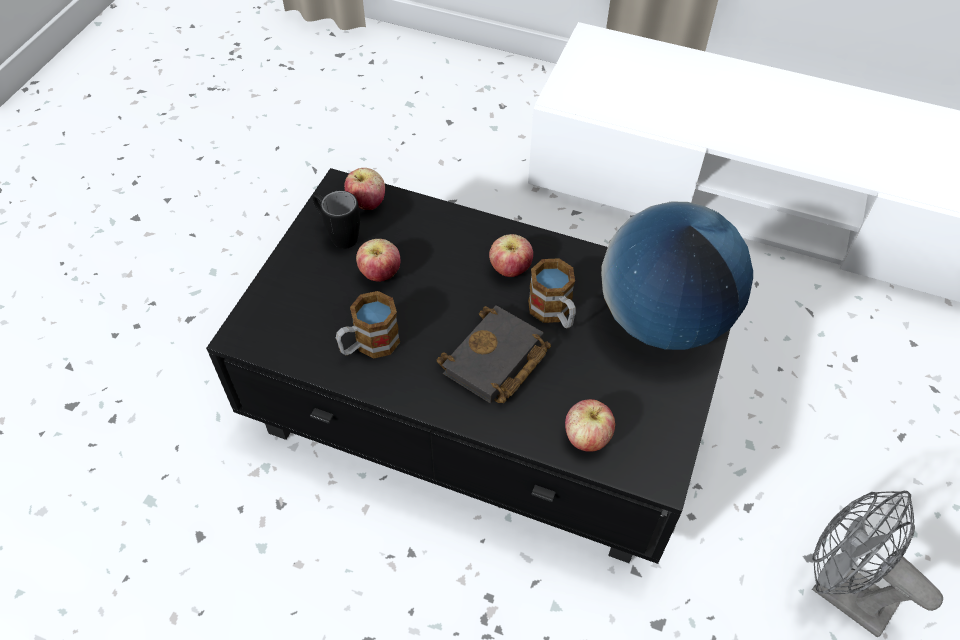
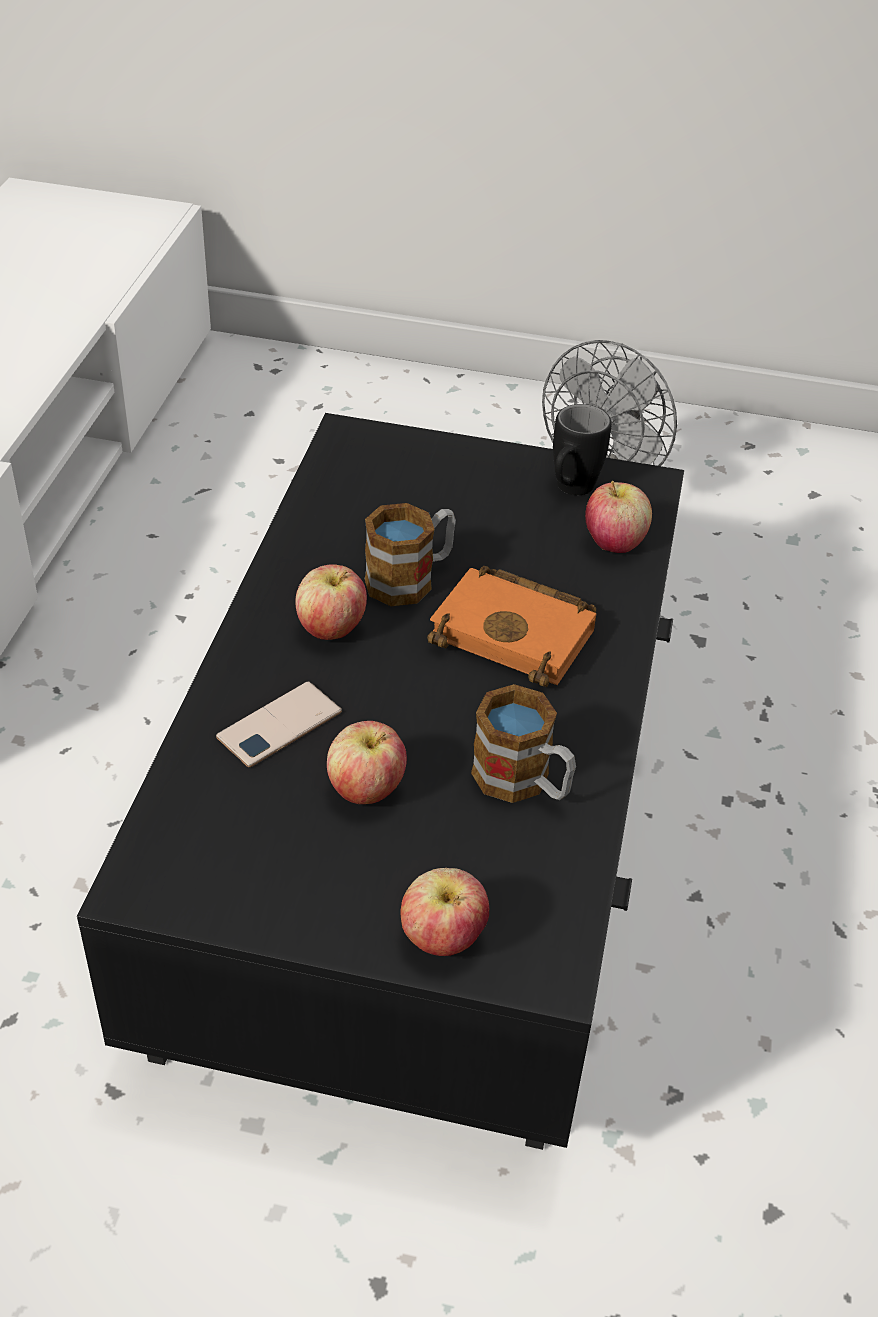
camera: 100 degrees left, 10 degrees down
black mug [312,191,360,249] -> black mug moved to [553,404,611,495]
apple [344,168,385,210] -> apple moved to [401,868,489,956]
black book [437,305,551,404] -> orange book [427,566,596,687]
globe [601,202,753,350] -> none
none -> phone [216,681,342,768]

